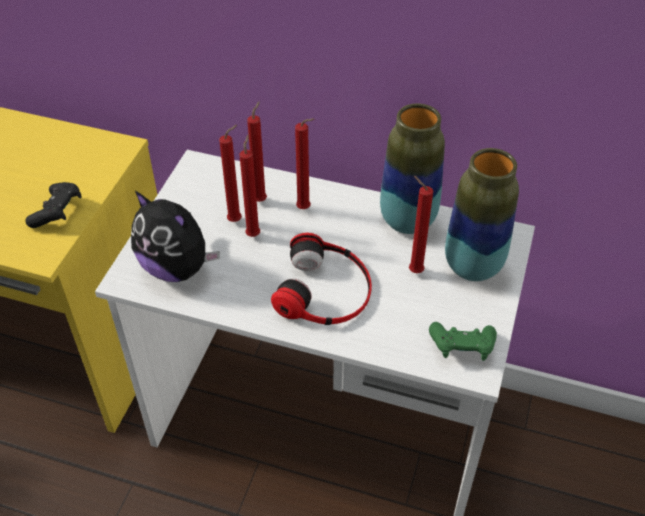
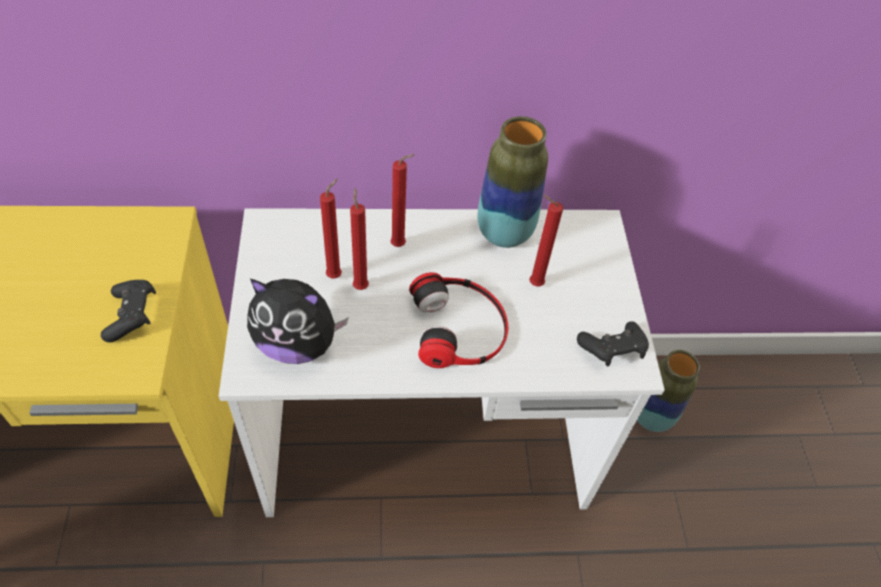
camera: 25 degrees left, 5 degrees up
red candle [247,101,267,202] -> none
green game controller [429,322,497,361] -> black game controller [577,321,649,366]
vase [445,148,519,281] -> vase moved to [637,350,700,432]

